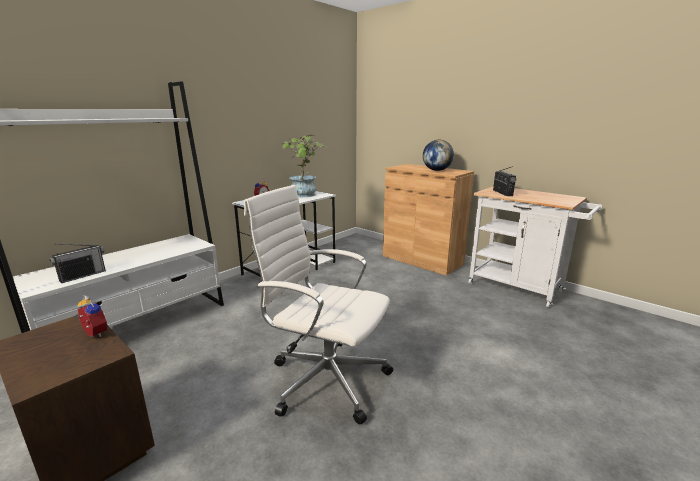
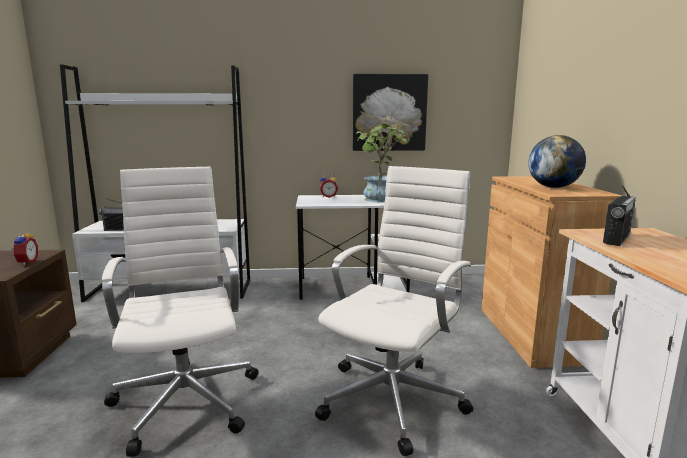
camera: 45 degrees right, 5 degrees down
none -> white office chair [315,166,473,456]
none -> picture [353,74,428,151]

